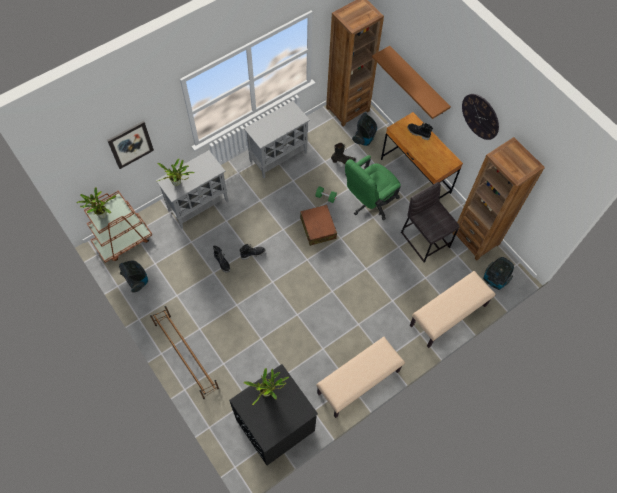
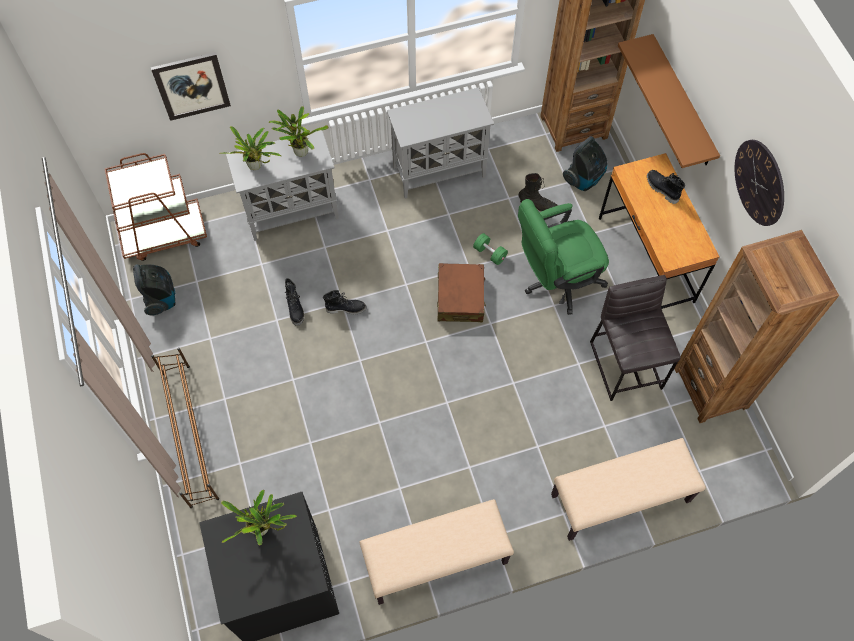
camera: 20 degrees right, 0 degrees up
potted plant [76,187,116,218] -> potted plant moved to [269,106,328,157]
vacuum cleaner [483,257,514,290] -> none

